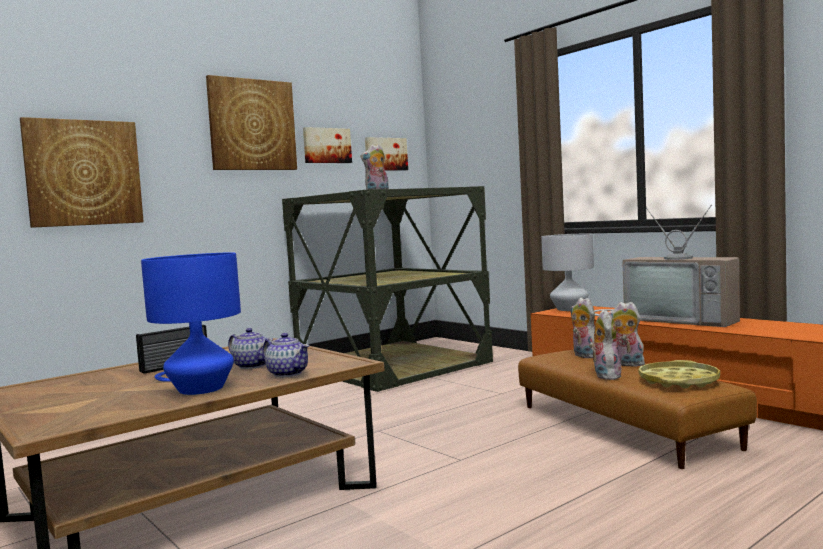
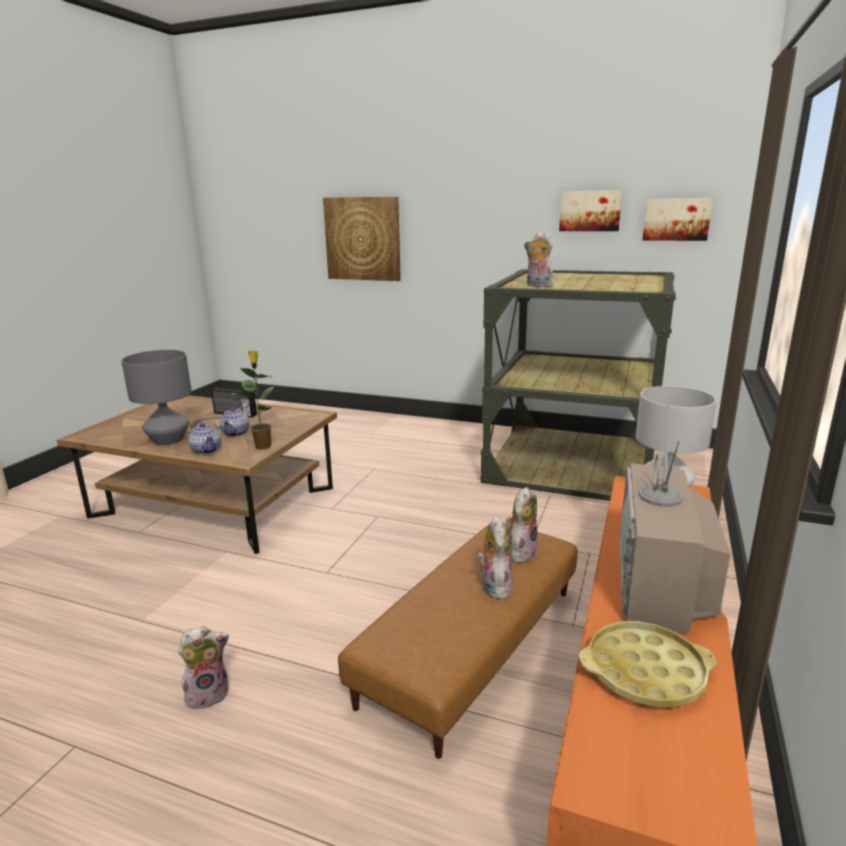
camera: 60 degrees right, 15 degrees up
blue table lamp [141,252,241,395] -> grey table lamp [121,350,221,445]
picture [206,75,297,170] -> none
teapot [263,333,310,377] -> teapot turned 45 degrees counterclockwise [188,423,221,455]
plush toy [589,309,622,380] -> plush toy moved to [178,626,229,709]
yellow tray [639,360,720,389] -> yellow tray moved to [579,621,717,708]
none -> potted plant [233,350,277,450]

